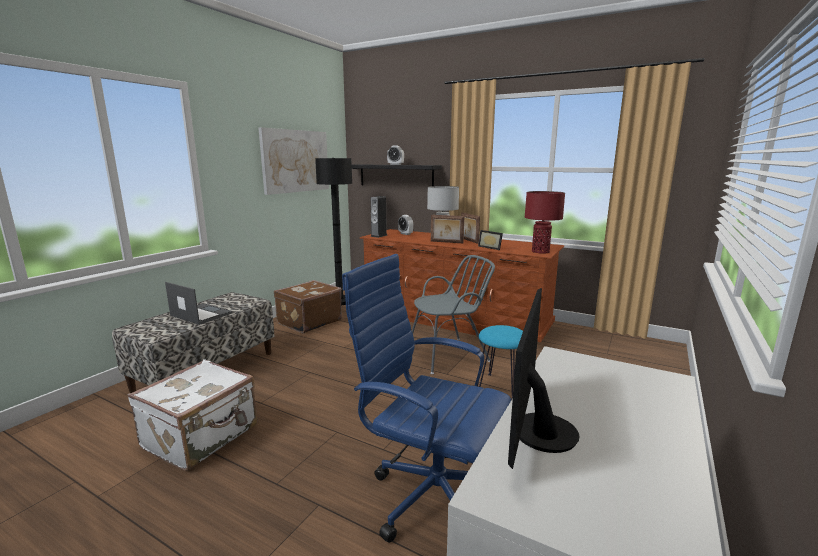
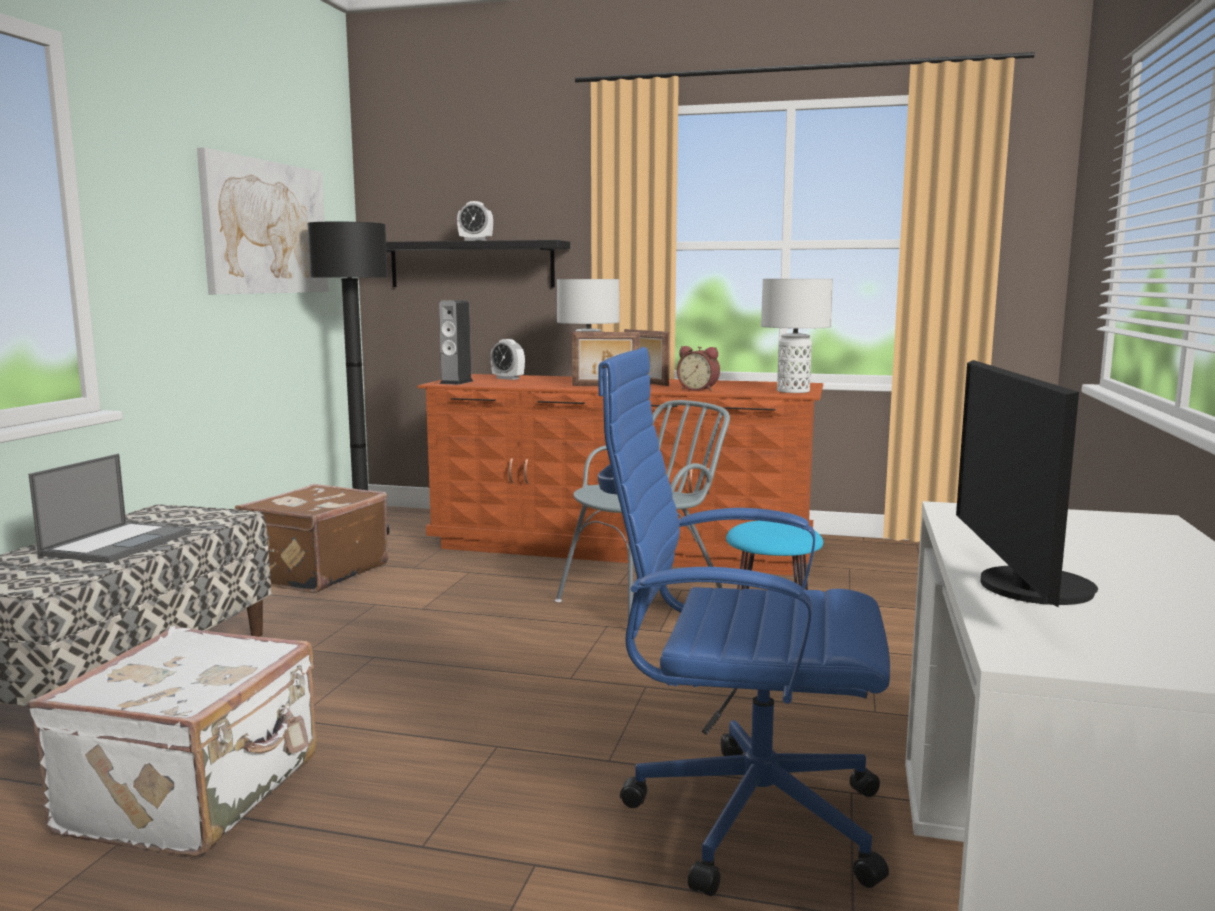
camera: 15 degrees left, 5 degrees down
laptop [165,282,232,325] -> laptop turned 90 degrees clockwise [29,454,191,563]
picture frame [478,230,503,250] -> alarm clock [677,346,720,391]
red table lamp [525,191,565,254] -> white table lamp [761,279,833,393]

